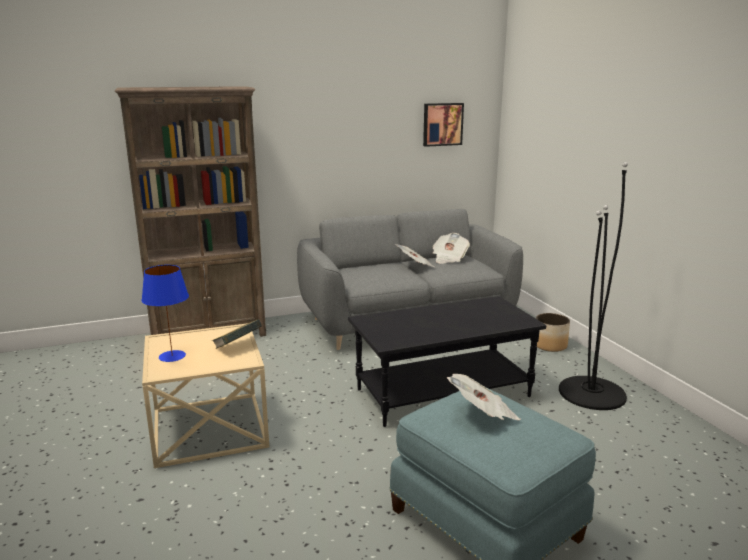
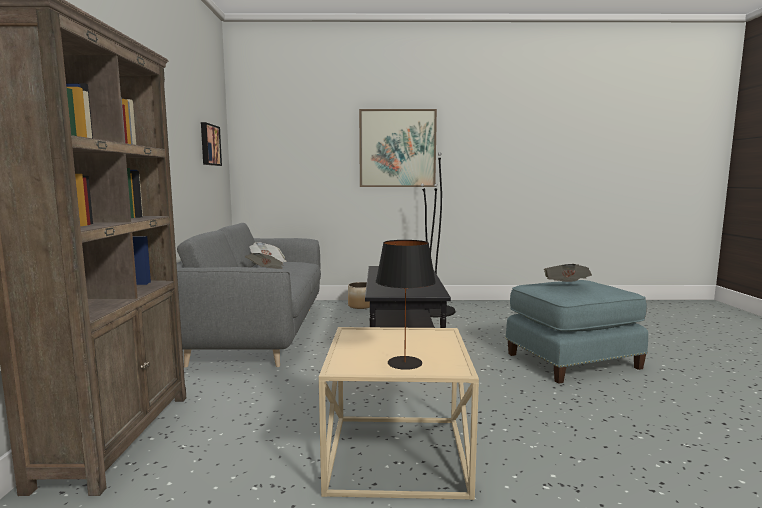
camera: 70 degrees left, 10 degrees down
blue table lamp [141,265,189,362] -> black table lamp [376,240,436,370]
book [212,319,262,349] -> none
none -> picture [359,109,437,187]

